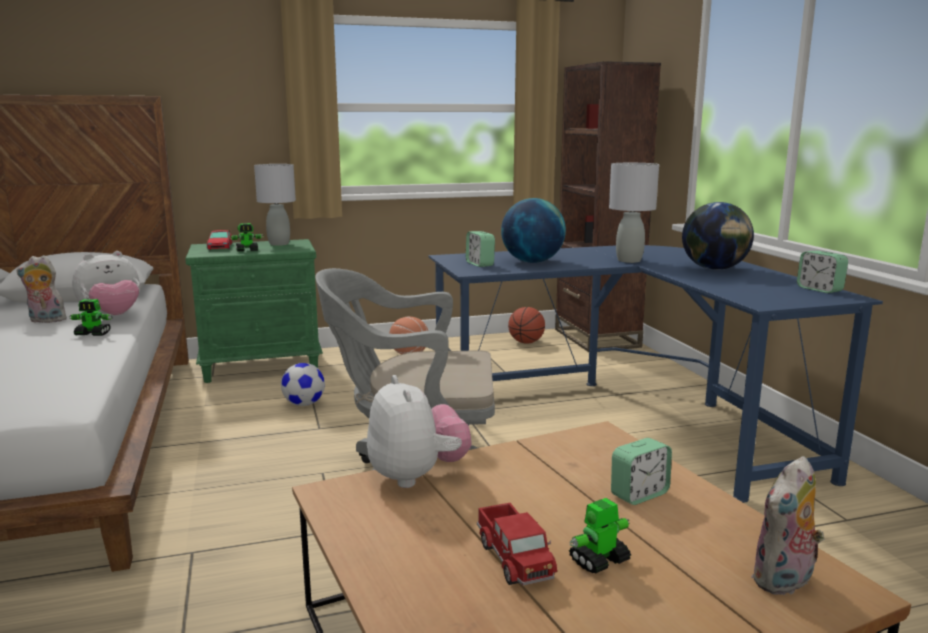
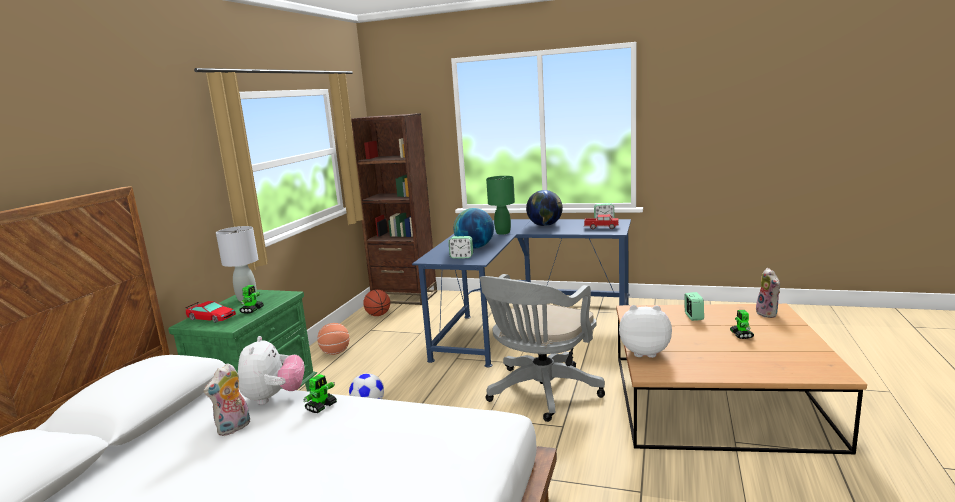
camera: 55 degrees left, 0 degrees up
toy truck [477,503,557,586] -> toy truck moved to [584,214,619,229]
grey table lamp [609,163,659,263] -> green table lamp [486,176,515,235]

